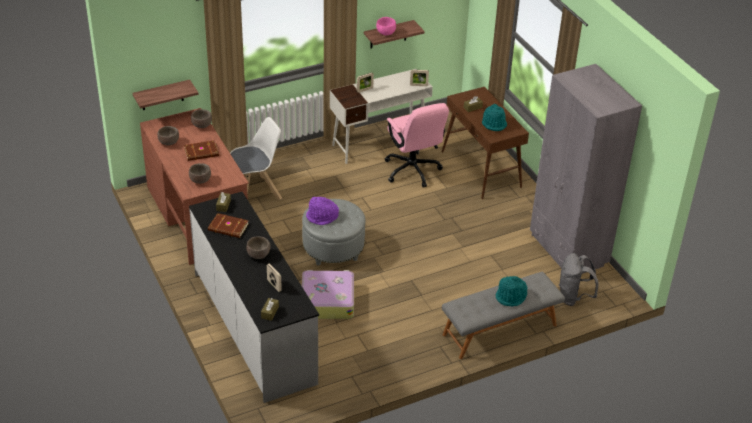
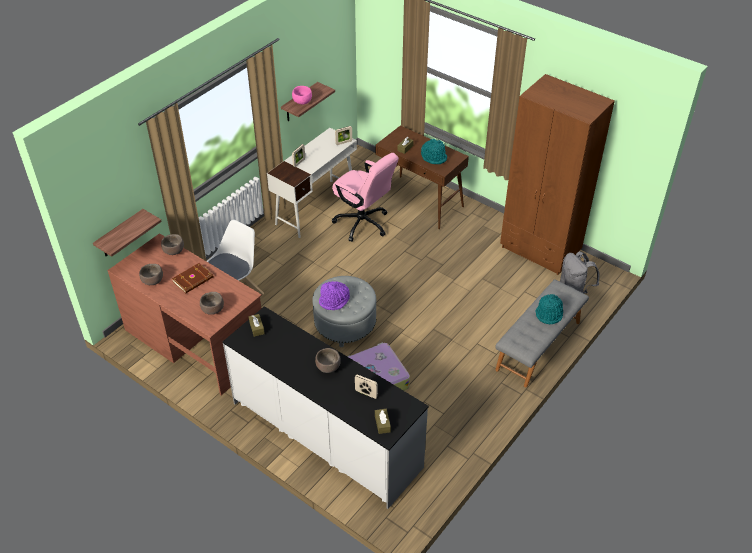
camera: 25 degrees left, 5 degrees up
brown book [208,213,248,238] -> none
grey wardrobe [530,64,642,274] -> brown wardrobe [500,74,615,275]

